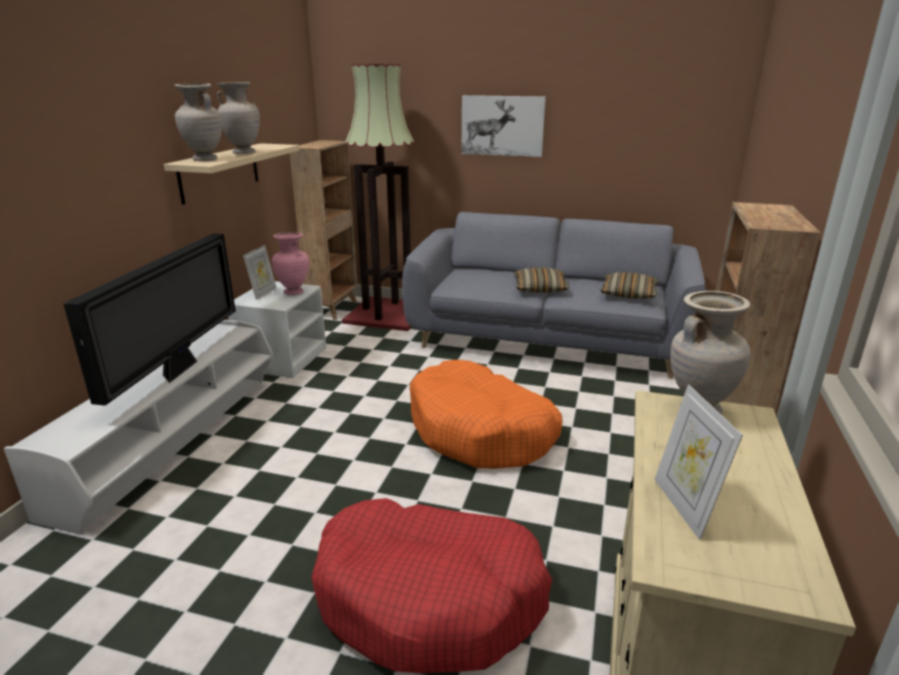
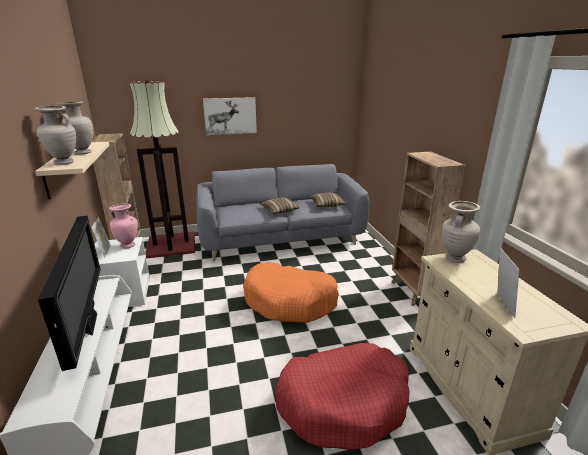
camera: 30 degrees left, 0 degrees up
picture frame [654,385,743,540] -> picture frame turned 135 degrees counterclockwise [497,248,519,318]

